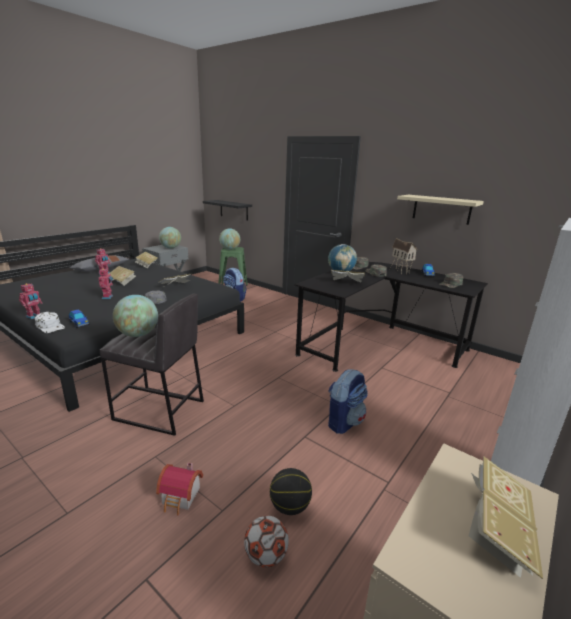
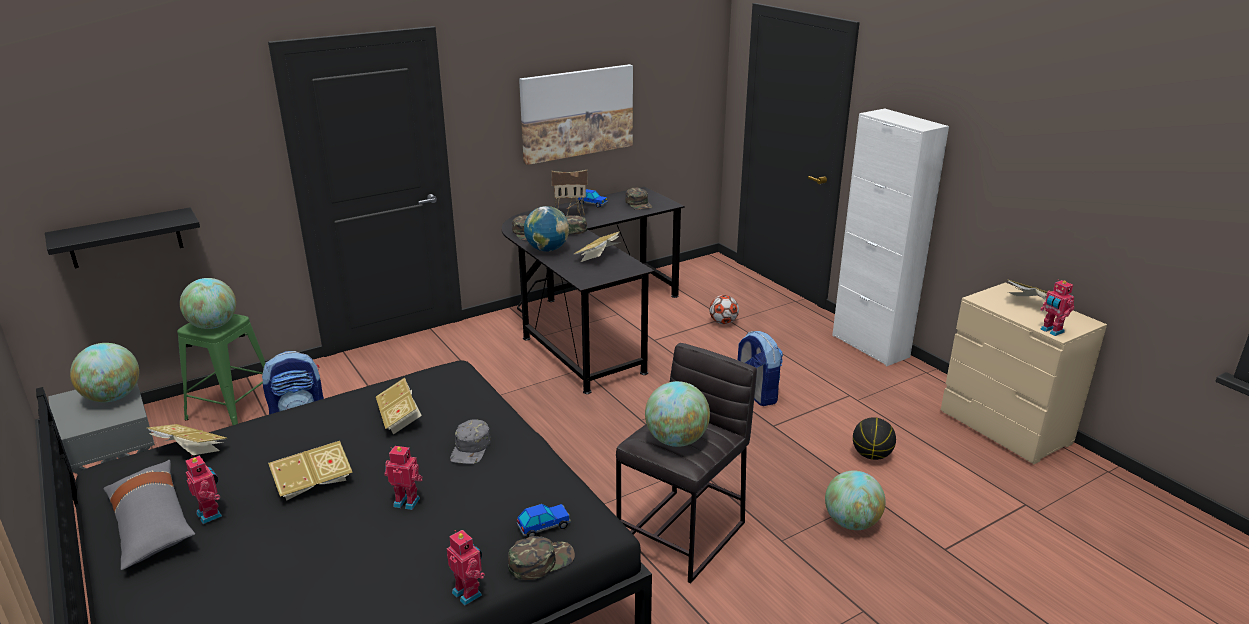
camera: 70 degrees left, 5 degrees up
white cap [34,312,65,333] -> green cap [508,536,575,580]
toy house [156,462,203,516] -> globe [825,470,885,530]
football [244,515,289,567] -> football moved to [709,295,739,324]
beige shelf [397,195,484,225] -> picture [519,64,633,165]
none -> toy robot [1040,279,1074,336]

